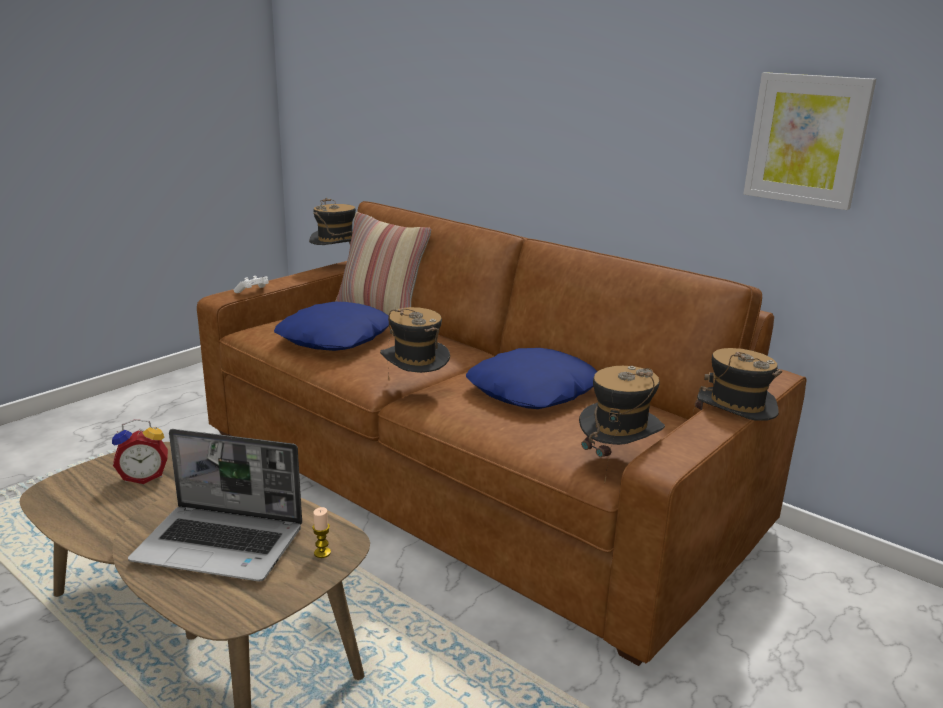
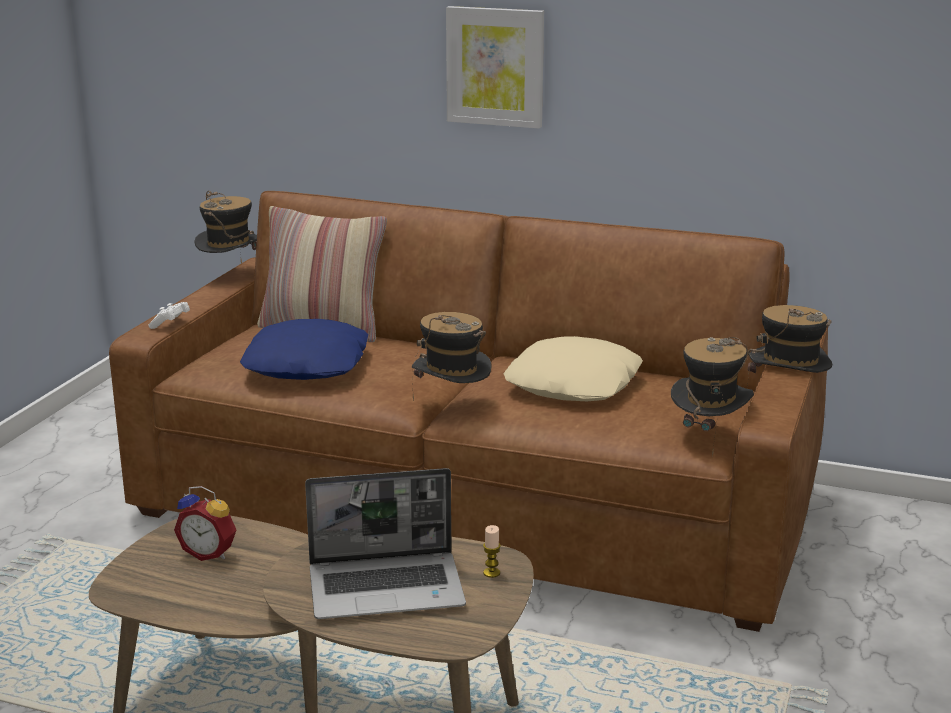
camera: 20 degrees left, 0 degrees up
alarm clock [112,419,168,484] -> alarm clock turned 60 degrees clockwise [174,486,236,561]
blue pillow [466,348,598,409] -> beige pillow [503,336,643,401]
picture [743,72,876,210] -> picture moved to [446,6,544,129]

